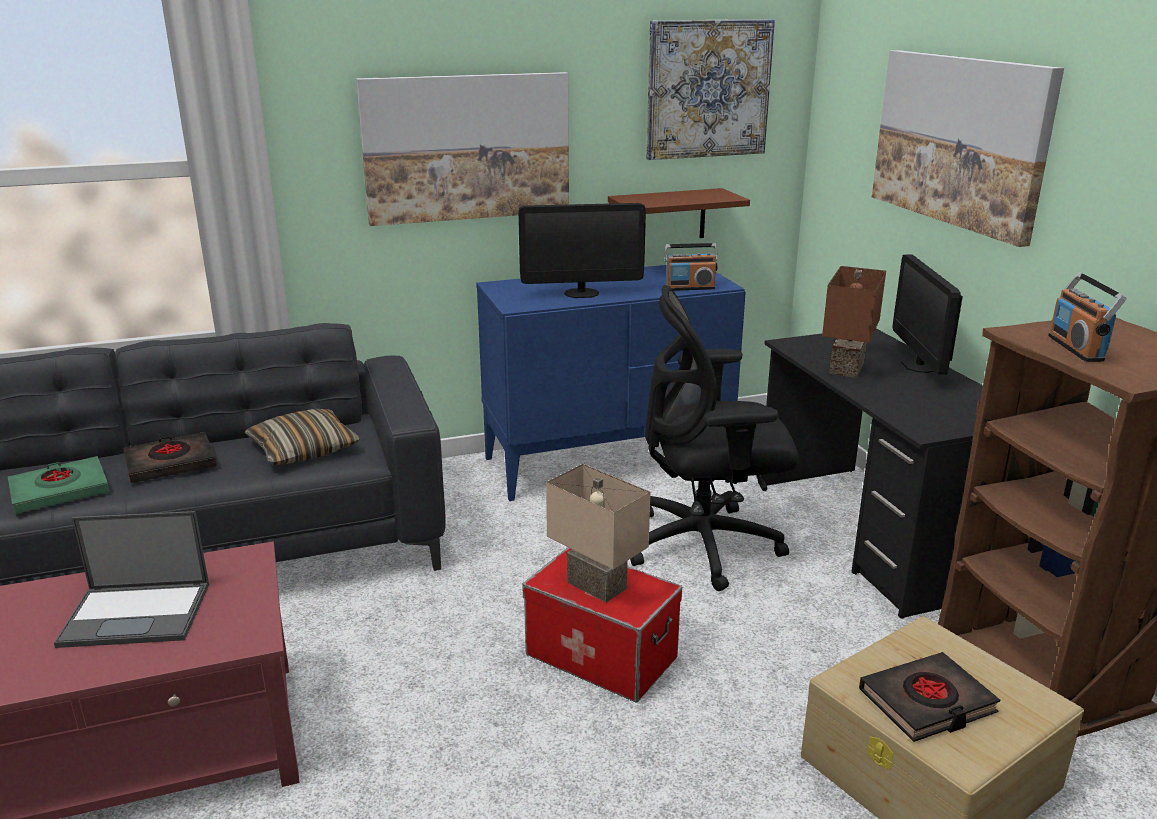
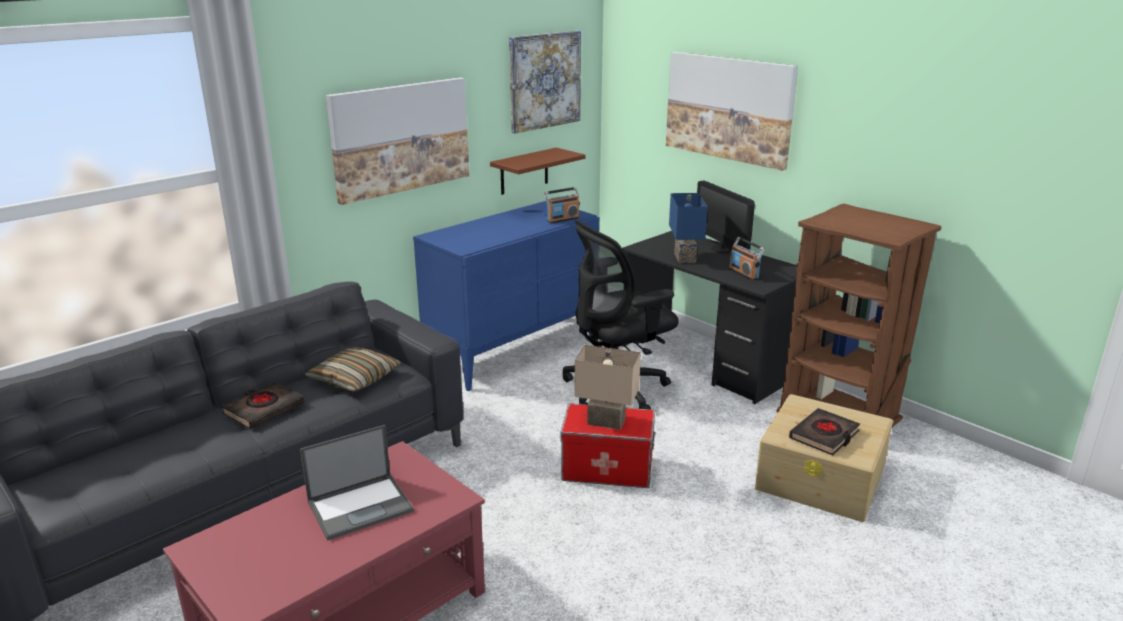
camera: 25 degrees left, 0 degrees up
green book [8,456,110,514] -> none
monitor [518,203,646,298] -> none
brown table lamp [822,266,886,378] -> blue table lamp [669,193,708,263]
radio [1048,272,1127,362] -> radio moved to [729,236,765,280]

